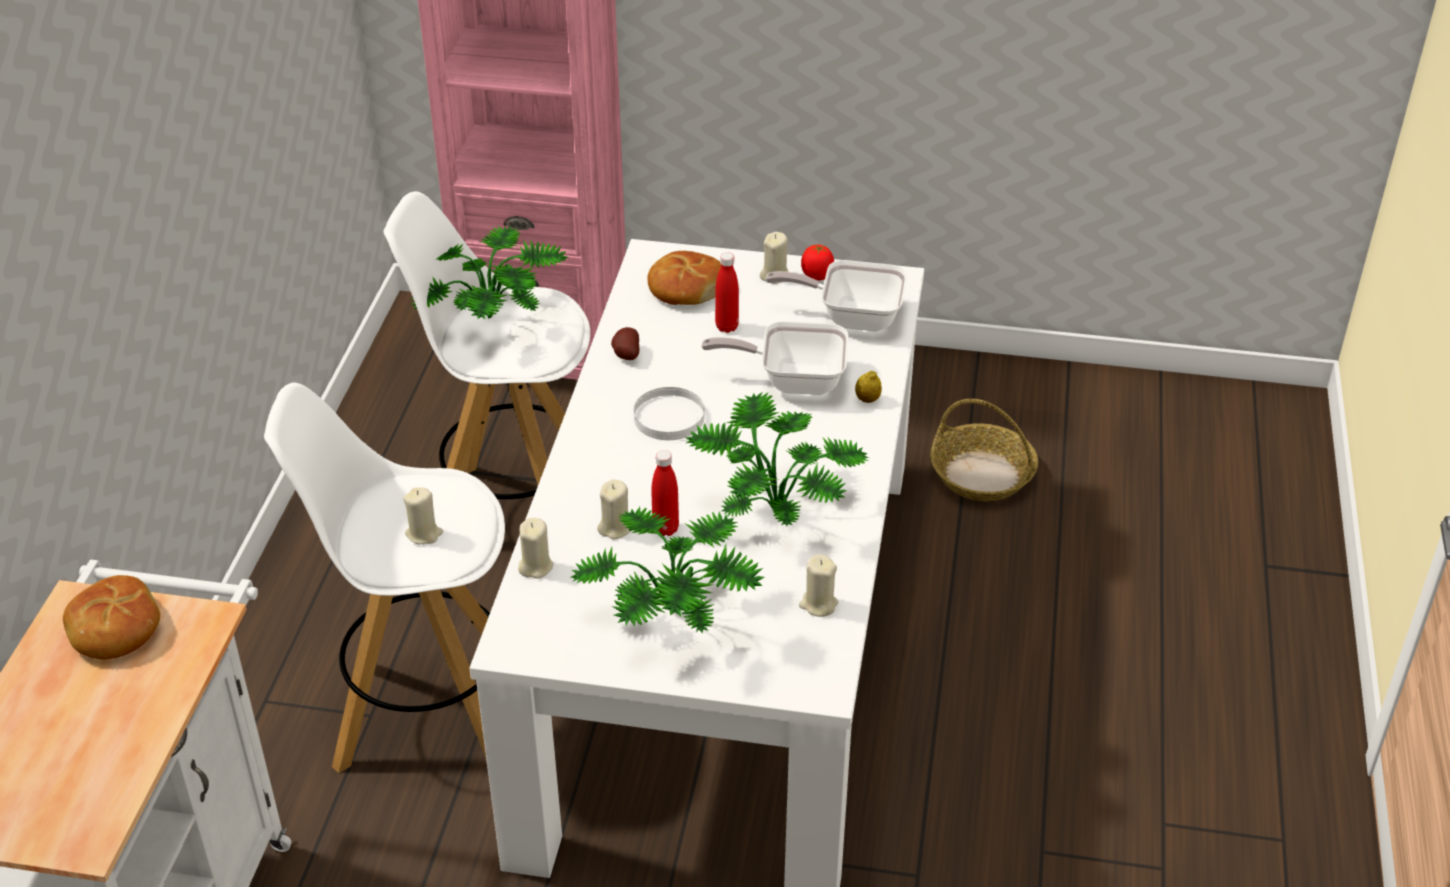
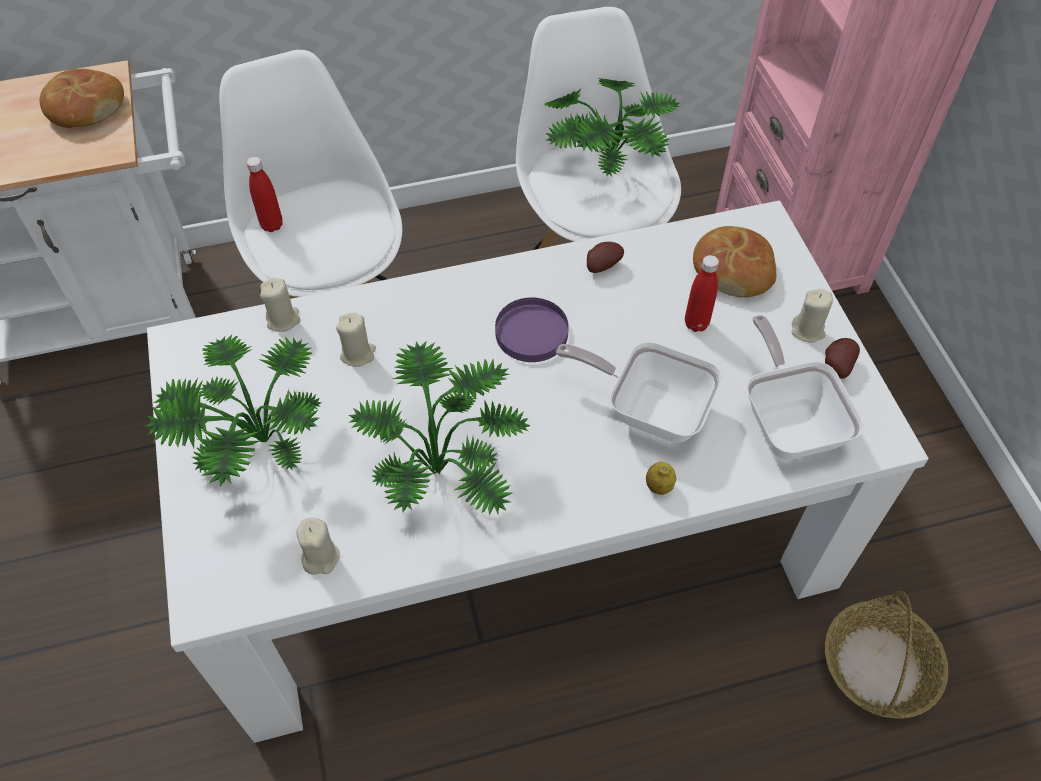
camera: 65 degrees right, 15 degrees up
beige candle [403,488,443,544] -> none
white plate [634,387,704,440] -> purple plate [495,297,569,362]
red bottle [651,450,679,536] -> red bottle moved to [246,157,283,232]
frying pan [701,321,848,395] -> frying pan turned 45 degrees counterclockwise [556,342,722,443]
tomato [801,245,834,280] -> potato [825,338,860,379]

